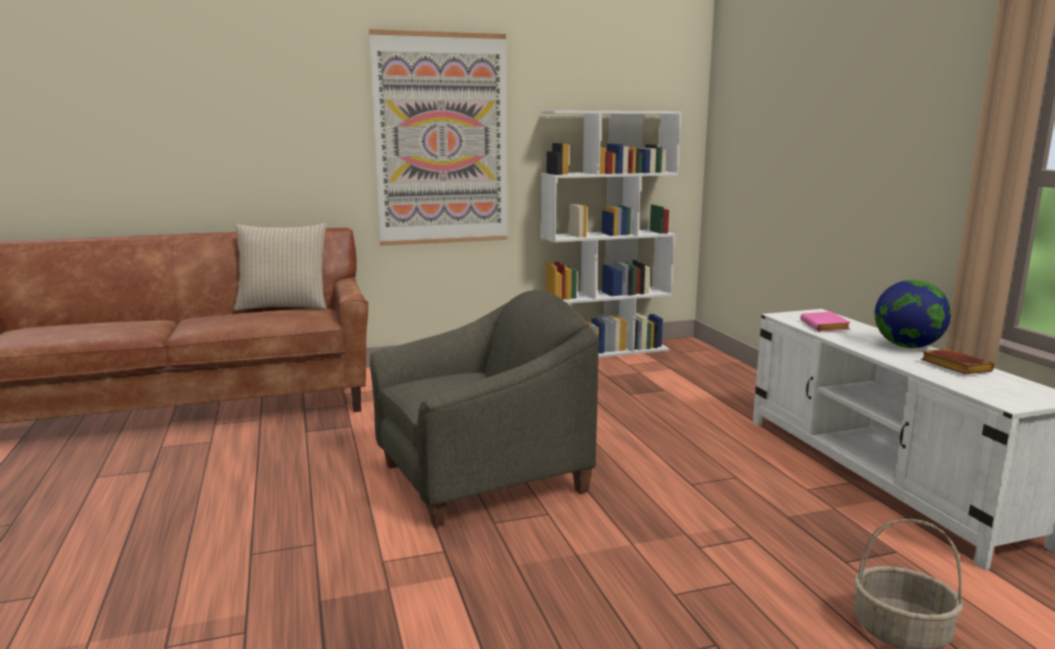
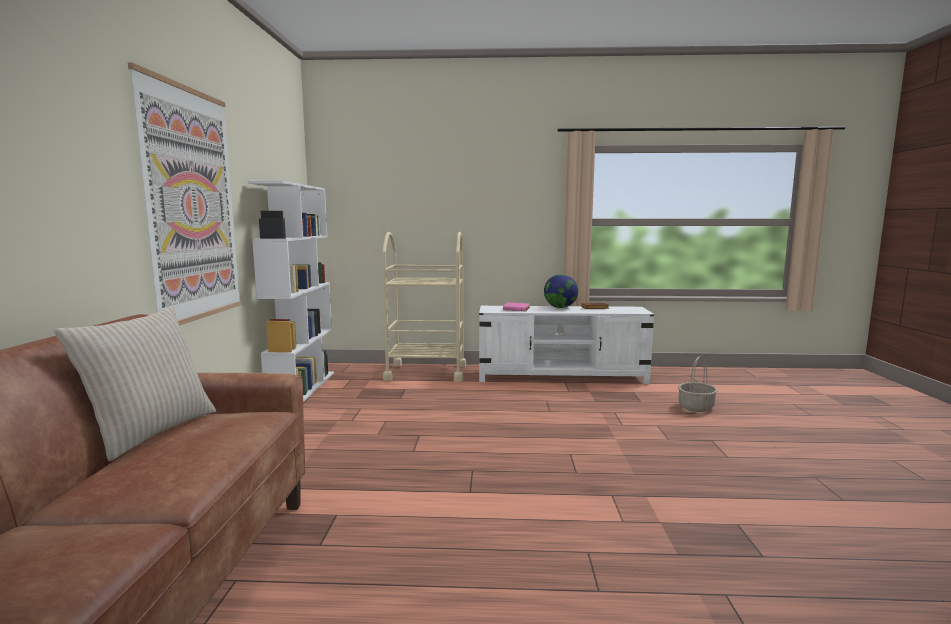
camera: 70 degrees left, 5 degrees down
grey armchair [370,290,599,527] -> none
none -> beige cart [382,232,466,382]

